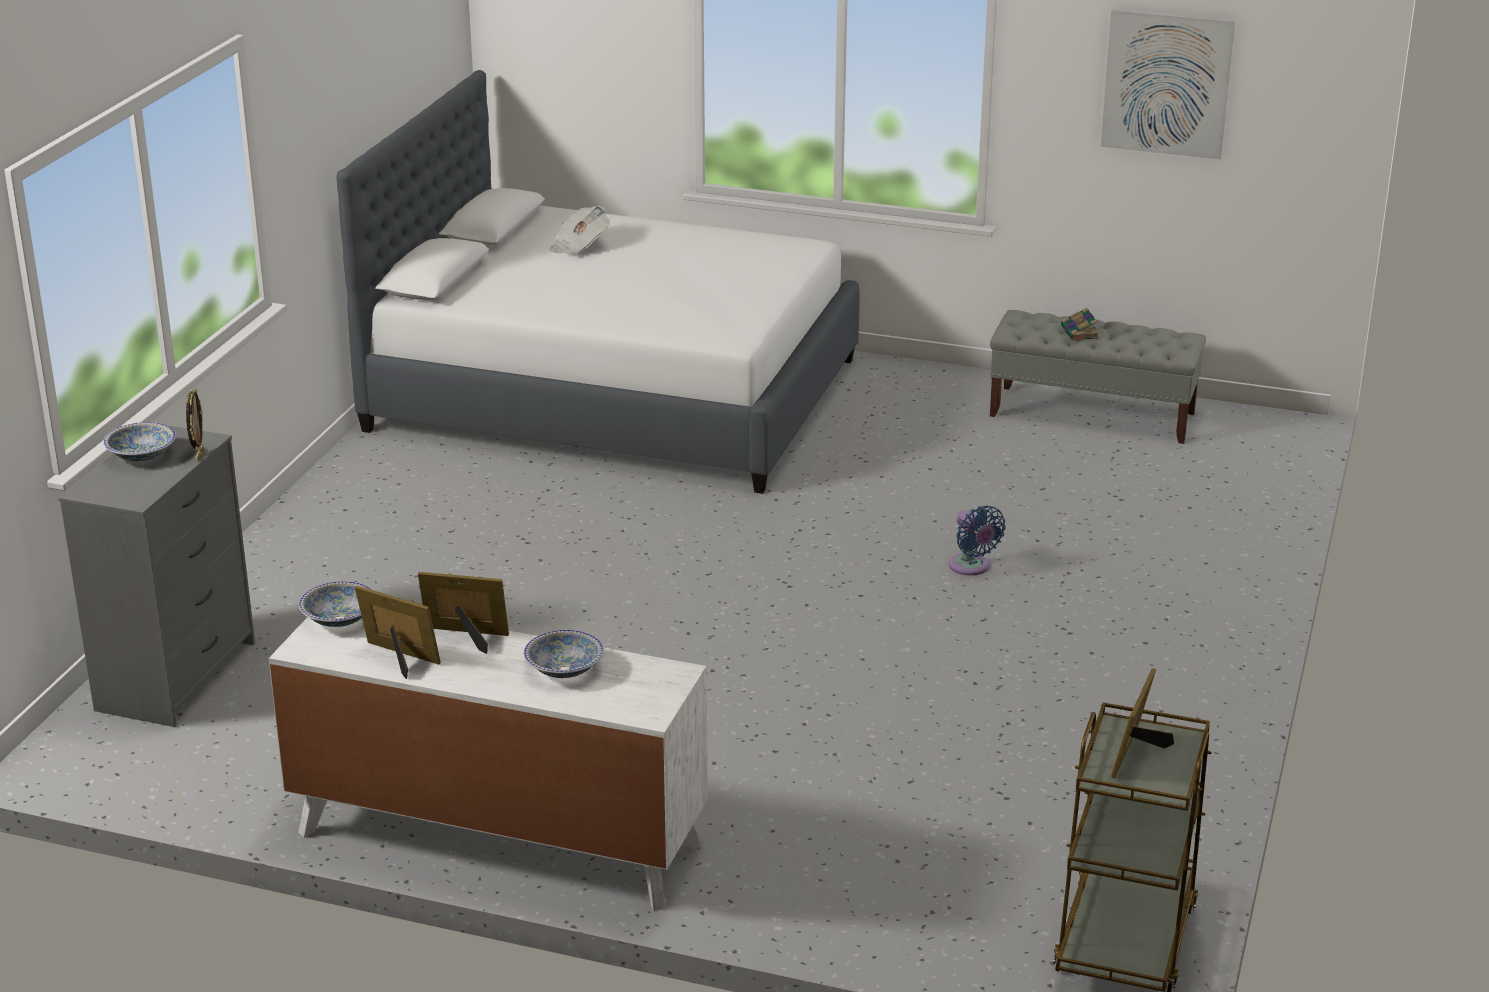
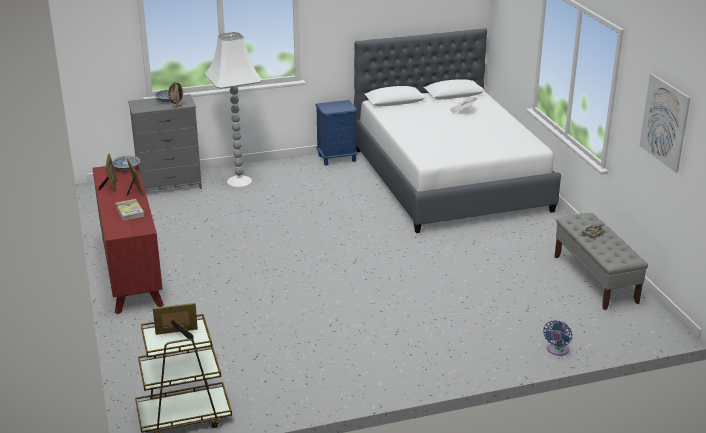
camera: 55 degrees right, 0 degrees up
white dresser [268,616,708,911] -> red dresser [93,165,164,314]
bowl [524,630,604,678] -> book [115,199,145,220]
blue fan [949,506,1006,576] -> blue fan moved to [543,320,572,356]
none -> white floor lamp [205,32,262,188]
none -> blue nightstand [316,100,358,166]

